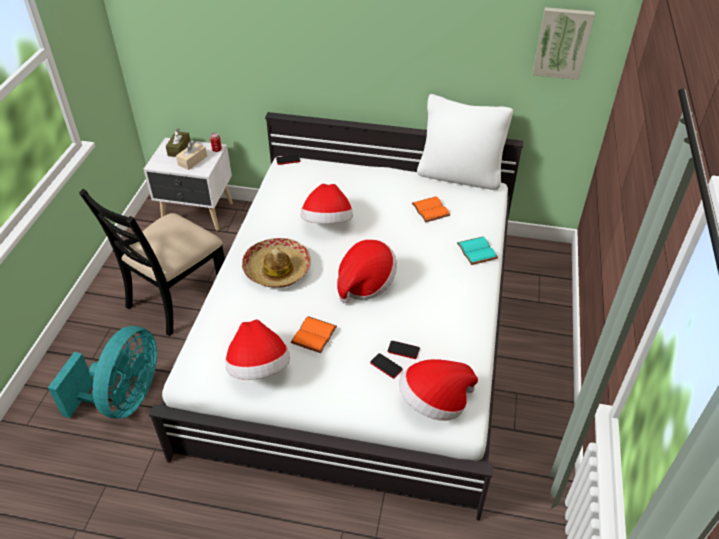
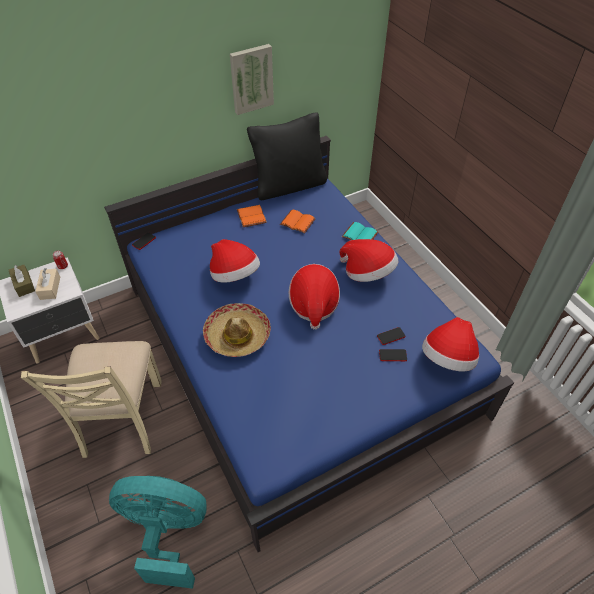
camera: 40 degrees left, 5 degrees up
turquoise fan [48,326,157,419] -> turquoise fan turned 60 degrees counterclockwise [109,476,207,589]
black chair [79,189,225,336] -> beige chair [21,341,162,458]
white bed [149,112,523,521] -> blue bed [104,136,514,552]
hat [226,320,290,380] -> hat moved to [339,239,398,282]
orange book [291,316,337,353] -> orange book moved to [237,205,267,227]
white pillow [417,94,513,190] -> black pillow [247,113,327,200]
picture [533,7,595,80] -> picture moved to [230,44,274,115]

